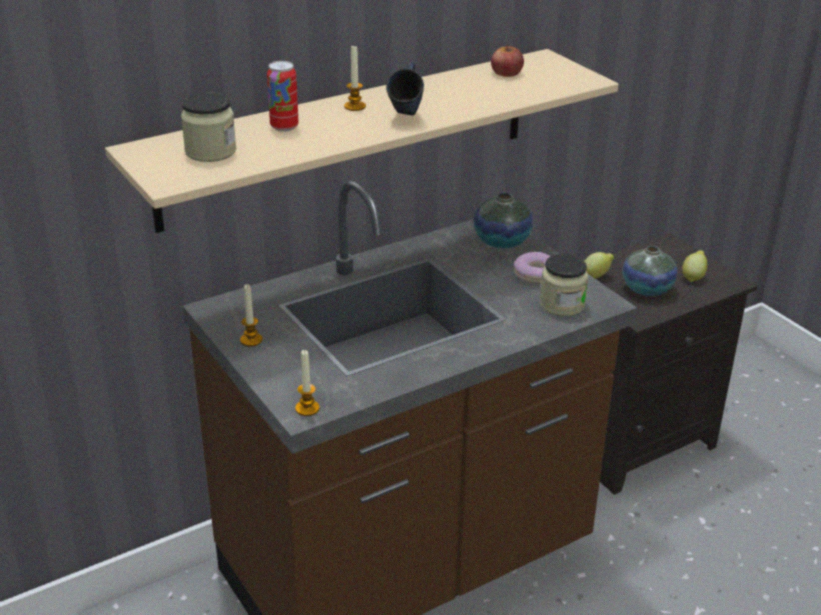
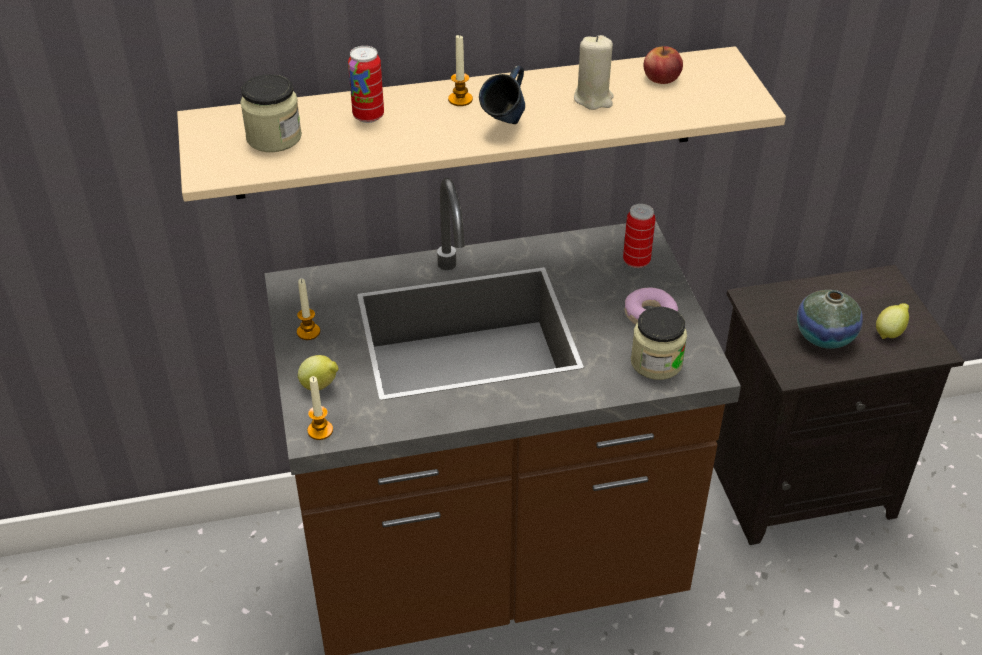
camera: 20 degrees right, 10 degrees up
vase [474,193,533,248] -> can [623,204,656,268]
lemon [585,252,614,278] -> lemon moved to [298,355,339,390]
none -> beige candle [574,35,613,110]

